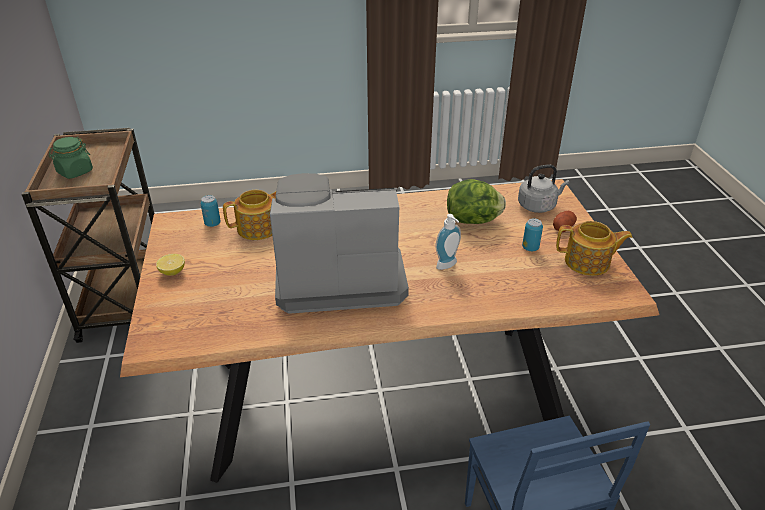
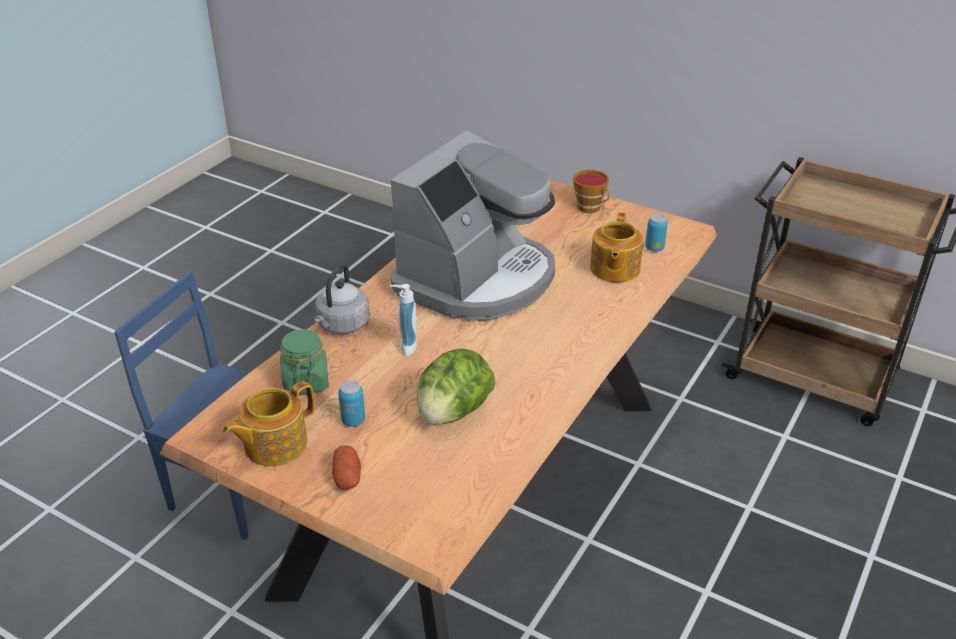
camera: 130 degrees right, 0 degrees up
green jar [49,137,93,179] -> green jar moved to [280,329,329,394]
lemon [156,254,185,276] -> cup [573,170,610,213]
grey kettle [518,164,570,213] -> grey kettle moved to [314,264,370,334]

